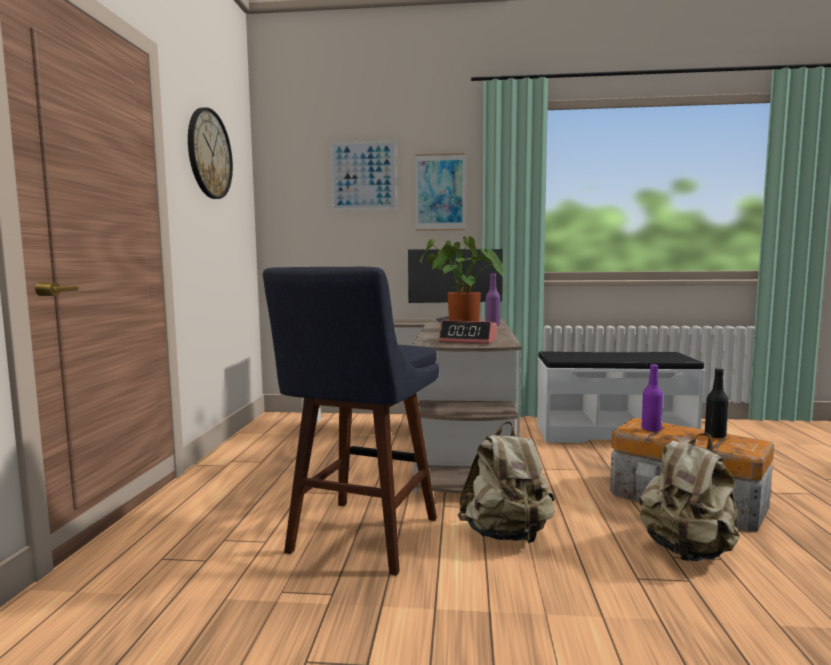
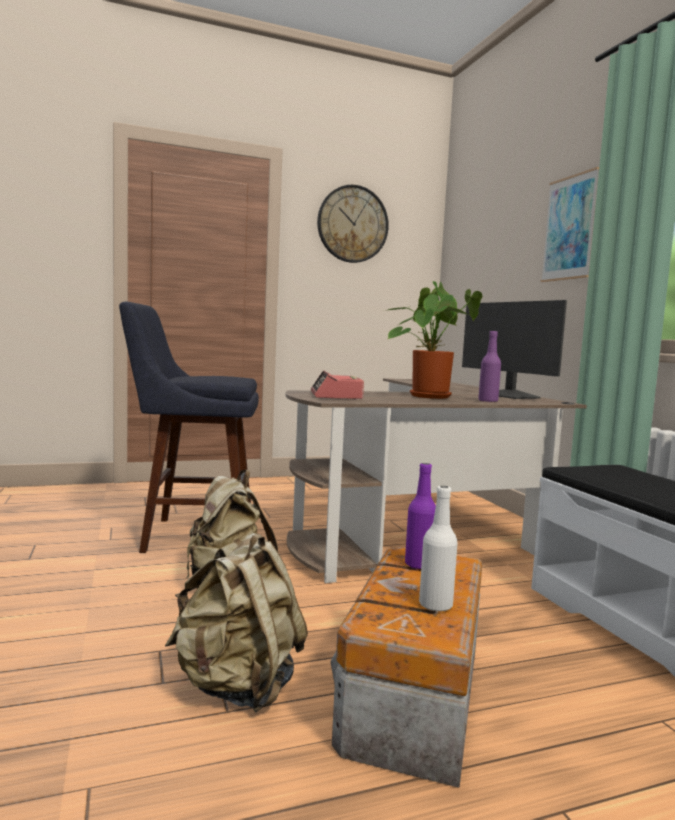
camera: 65 degrees right, 0 degrees up
picture [330,141,397,210] -> none
black bottle [705,368,729,439] -> white bottle [419,486,458,612]

